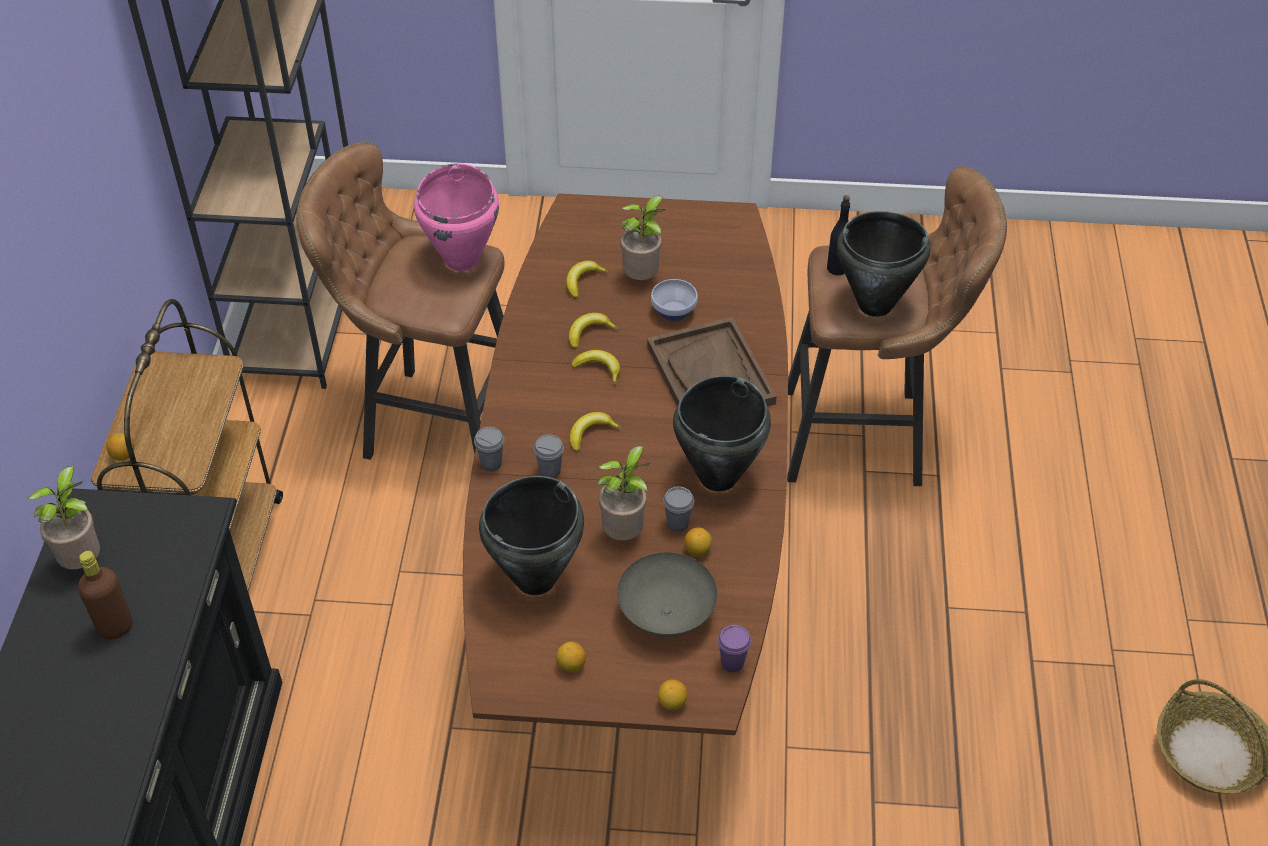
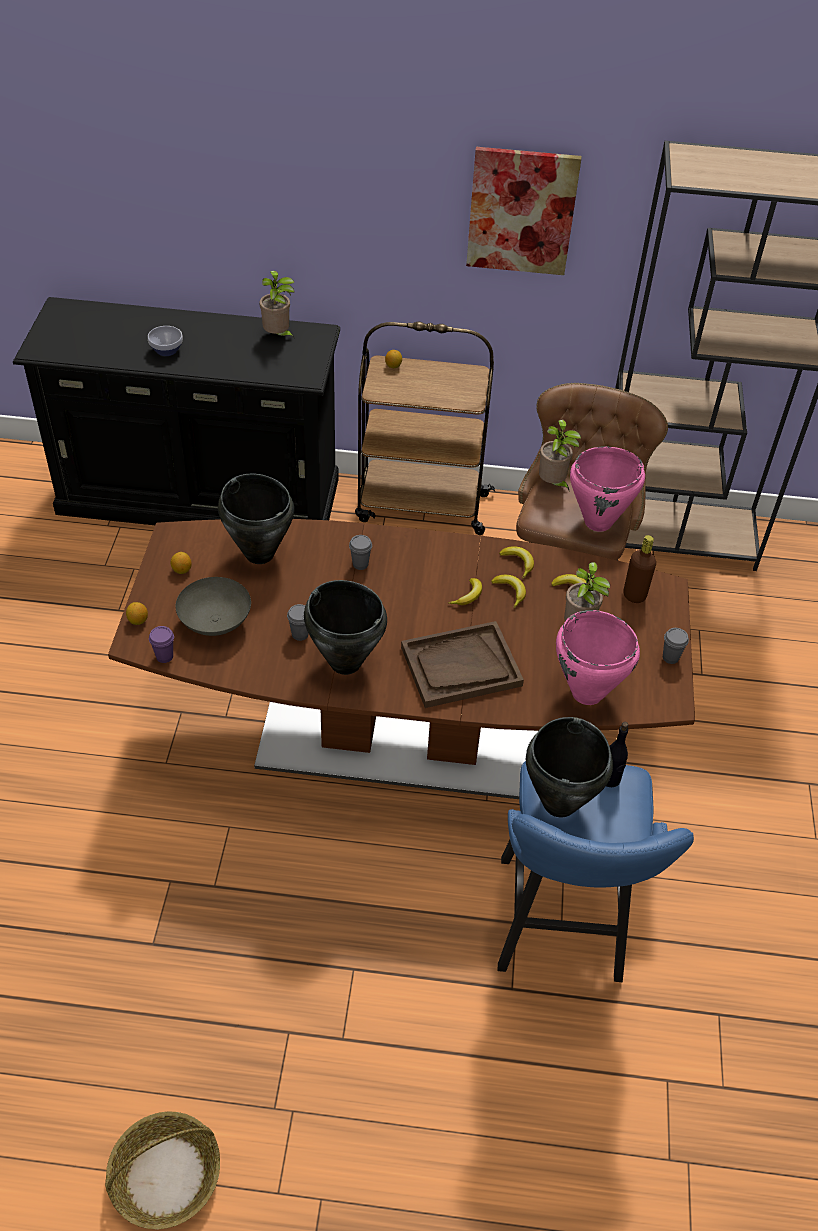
camera: 90 degrees right, 0 degrees up
brown bottle [78,551,132,640] -> brown bottle moved to [624,535,656,603]
grey cup [474,427,504,471] -> grey cup moved to [663,628,689,664]
banana [570,412,621,452] -> banana moved to [499,546,534,578]
potted plant [598,446,650,540] -> potted plant moved to [539,420,581,492]
bowl [651,279,698,321] -> bowl moved to [148,326,183,356]
lemon [684,527,712,556] -> none
brown stool [787,166,1007,486] -> blue stool [498,761,694,982]
none -> picture [466,147,581,275]
none -> pink cooking pot [556,610,640,705]

